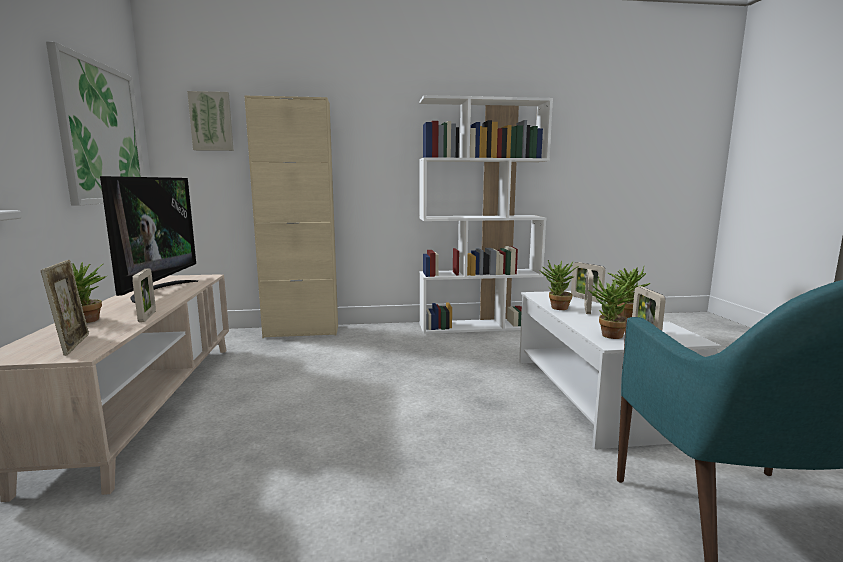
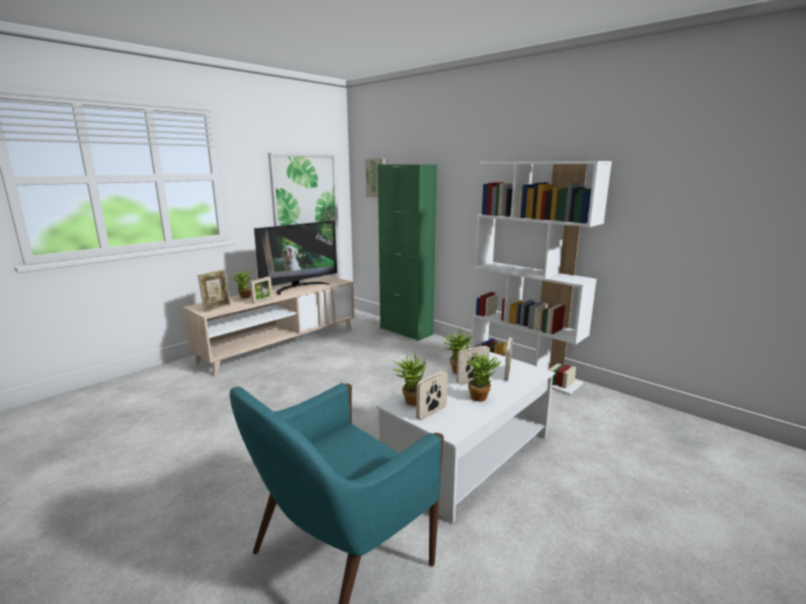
camera: 50 degrees right, 5 degrees up
beige cabinet [244,95,338,338] -> green cabinet [378,164,437,341]

